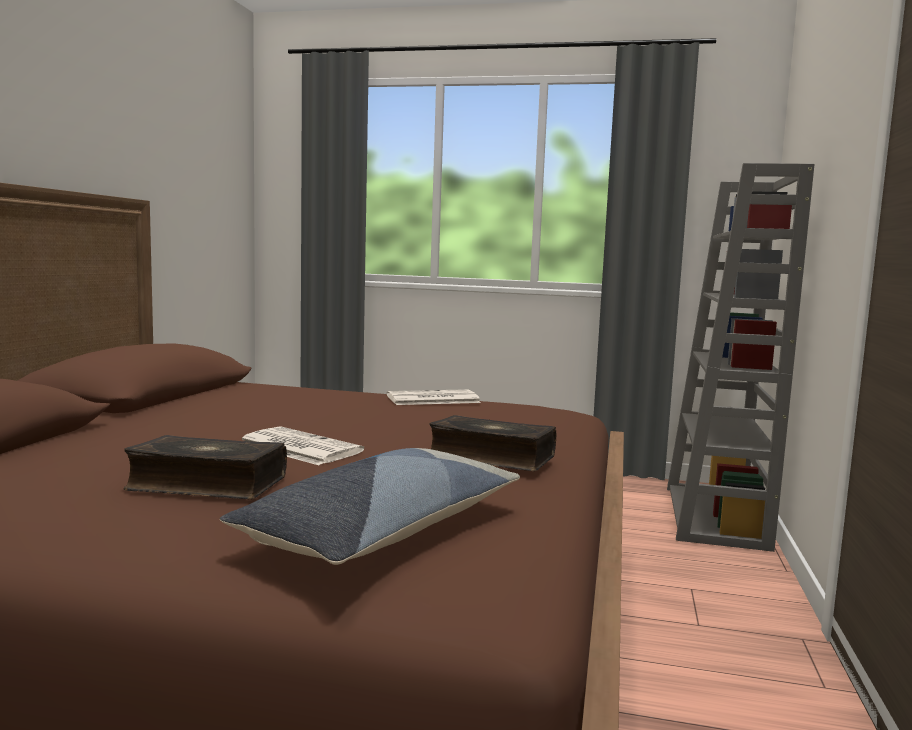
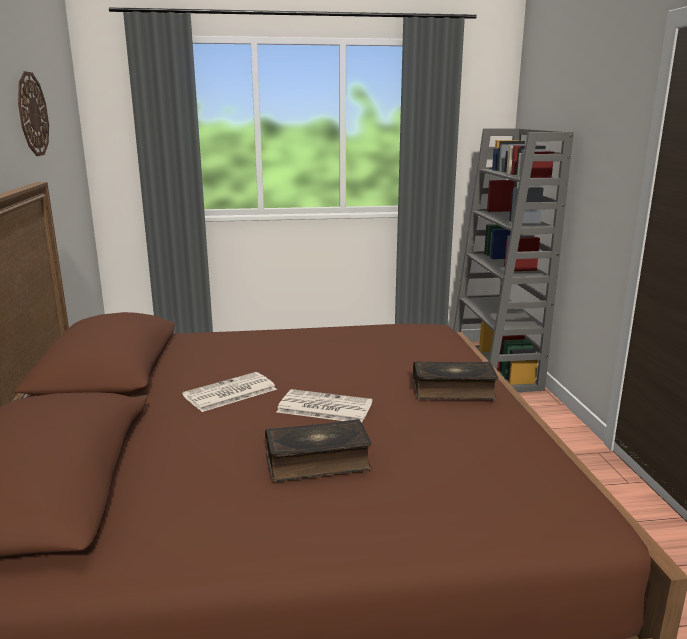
camera: 20 degrees left, 10 degrees up
pillow [220,448,520,565] -> none
newspaper [387,389,481,405] -> newspaper moved to [182,372,277,412]
none -> wall clock [18,71,49,156]

